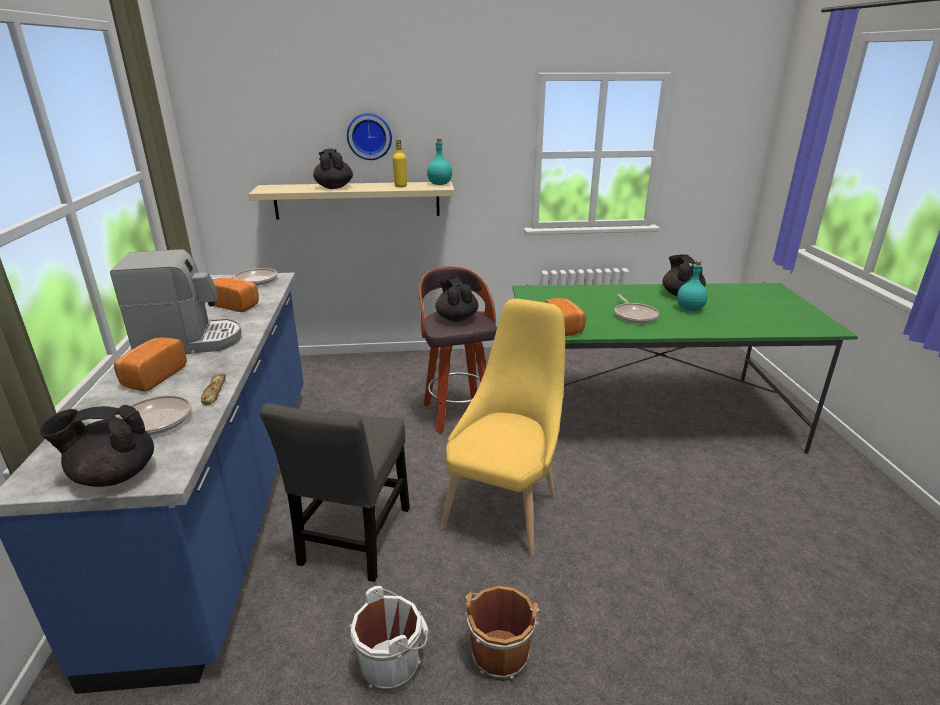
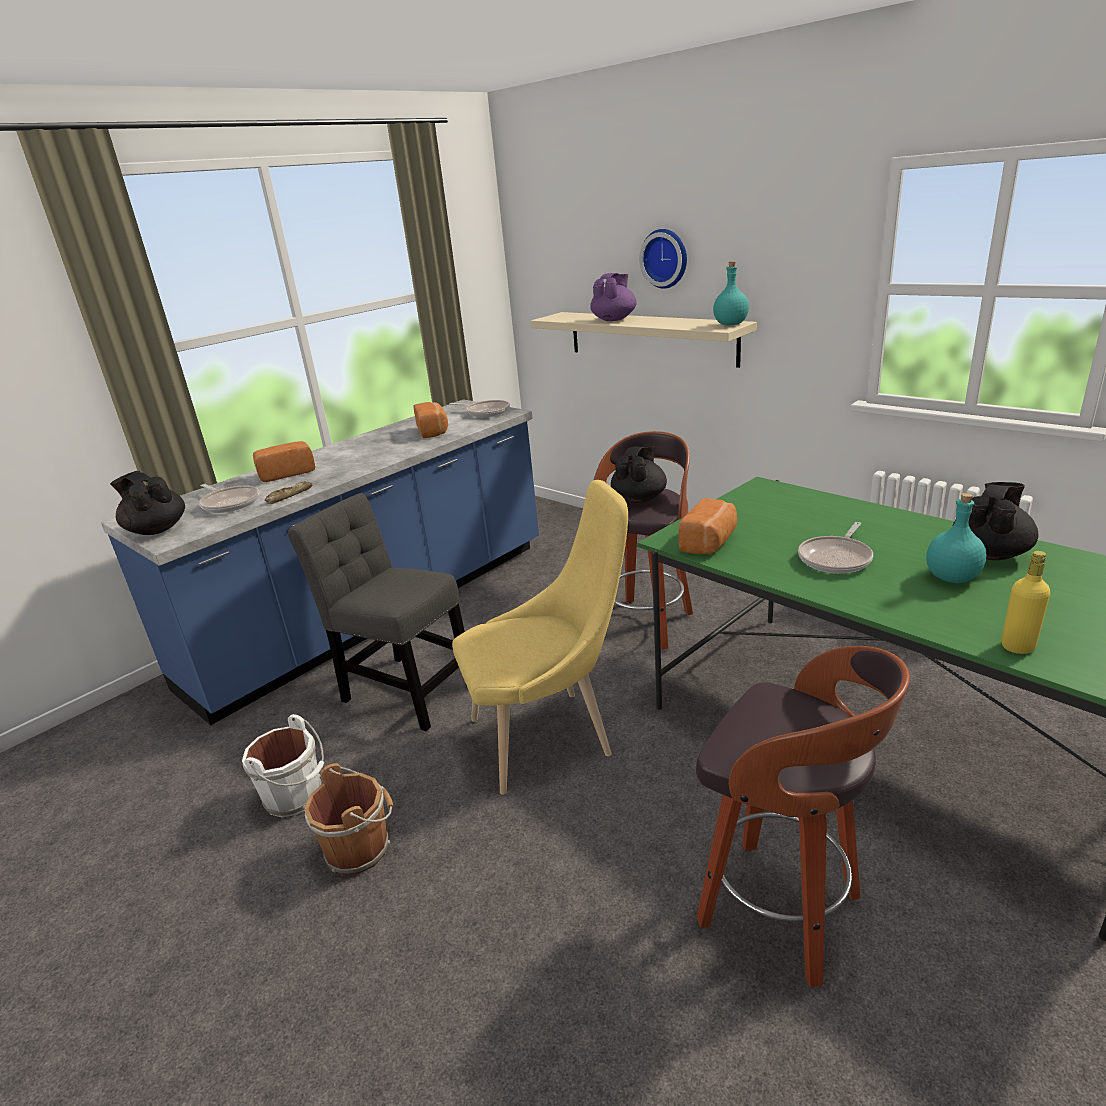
camera: 50 degrees right, 0 degrees up
coffee machine [110,249,242,354] -> none
grey chair [260,403,410,582] -> grey chair turned 60 degrees clockwise [288,493,467,731]
black teapot [313,149,353,189] -> purple teapot [590,273,637,321]
yellow bottle [393,140,407,187] -> yellow bottle moved to [1002,551,1050,654]
none -> stool [696,646,910,988]

